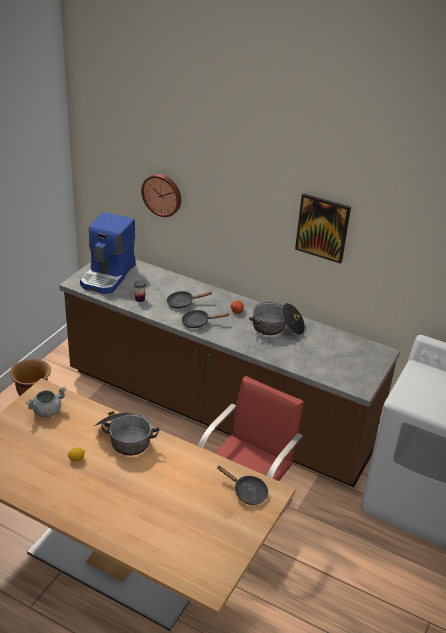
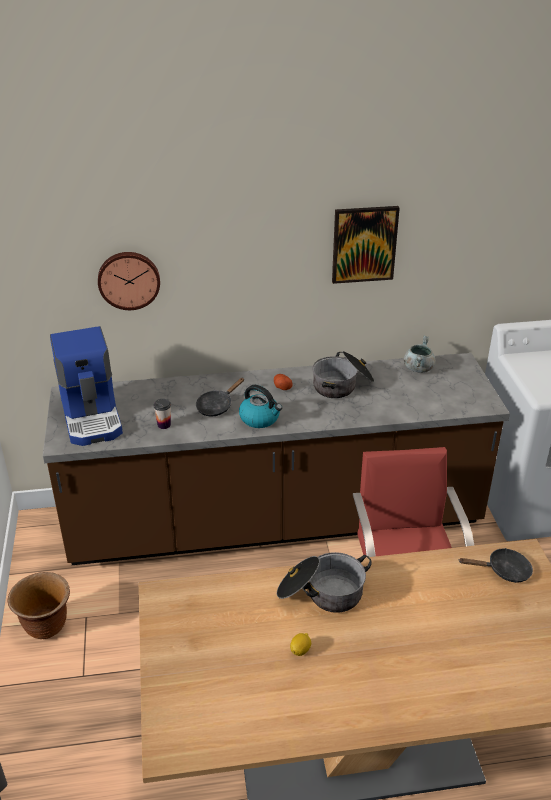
camera: 35 degrees left, 0 degrees up
grey cooking pot [26,387,67,418] -> grey cooking pot moved to [403,336,435,373]
black frying pan [182,310,230,328] -> kettle [239,385,282,428]

